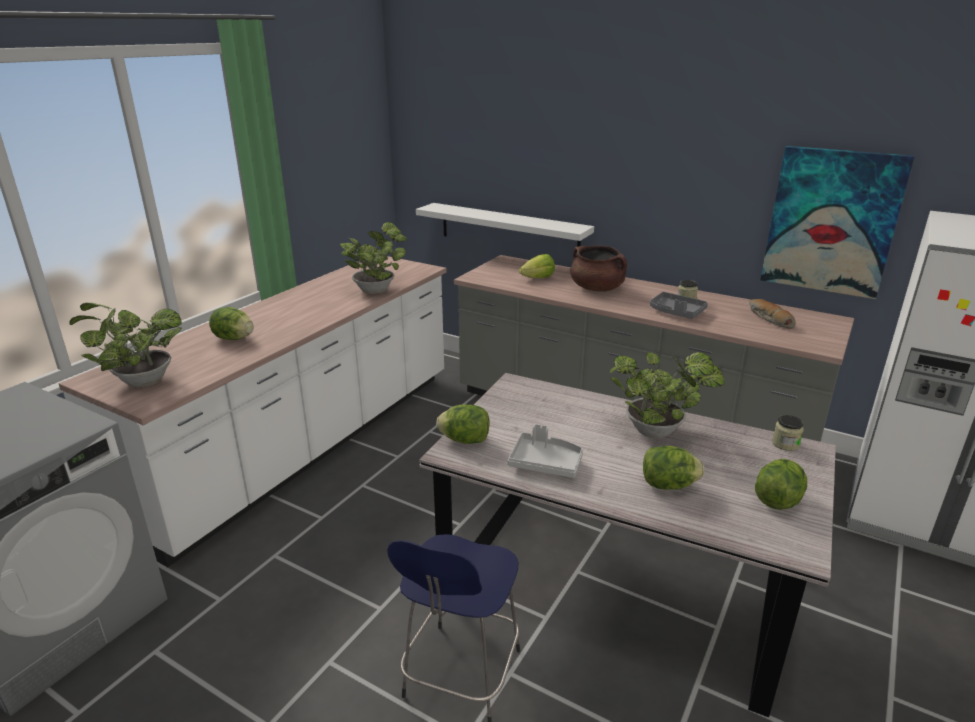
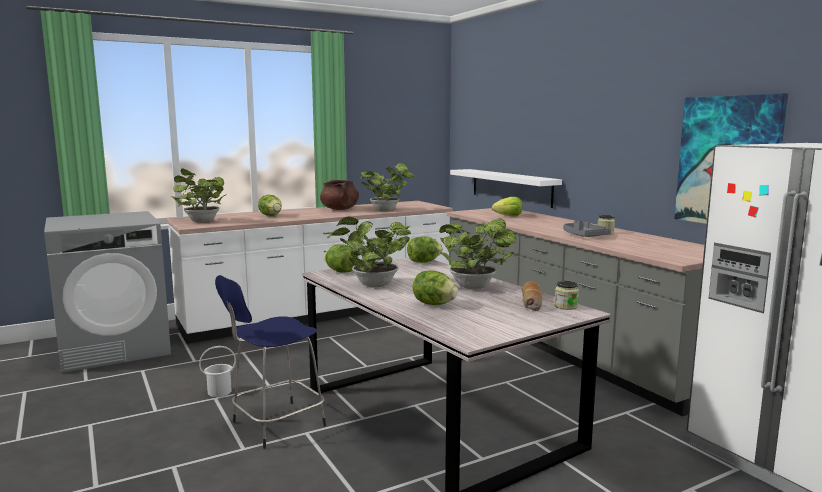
camera: 30 degrees right, 15 degrees down
grey tray [508,424,583,478] -> potted plant [327,217,411,287]
brown cooking pot [570,246,627,292] -> brown cooking pot moved to [320,180,359,210]
bread [749,299,796,329] -> bread moved to [522,281,542,311]
lettuce [755,459,807,510] -> lettuce moved to [407,236,443,263]
none -> white bucket [199,346,236,397]

